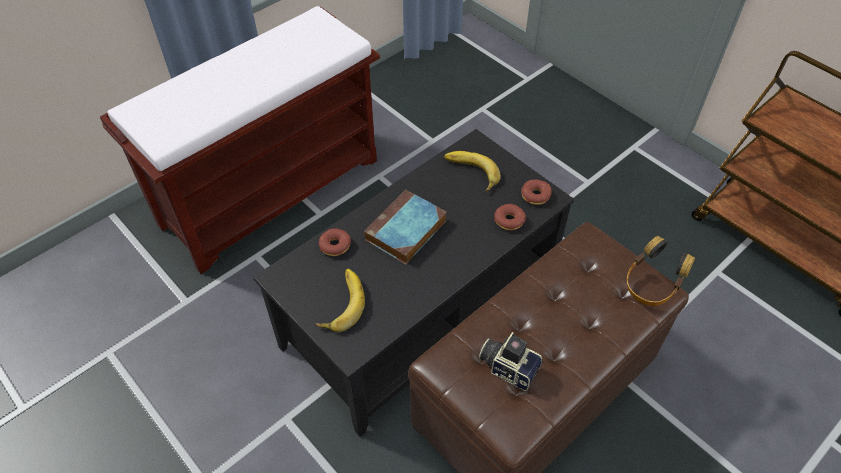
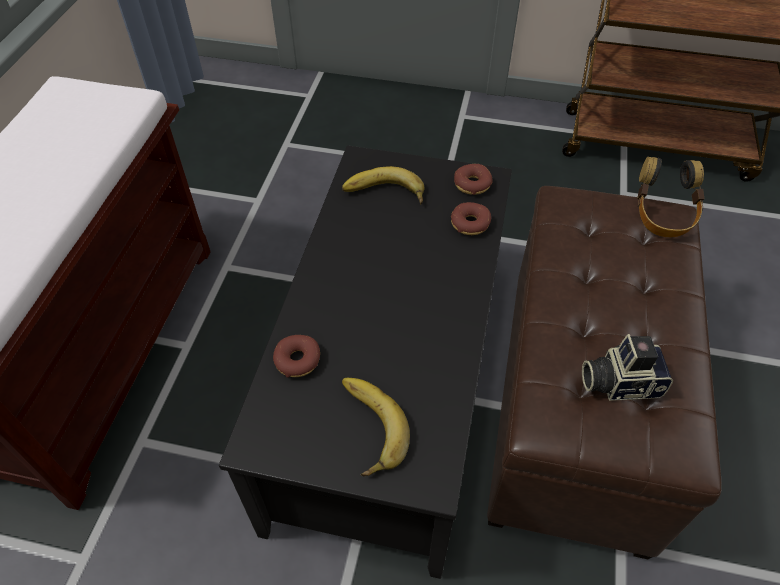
camera: 35 degrees left, 0 degrees up
book [364,190,446,265] -> none

